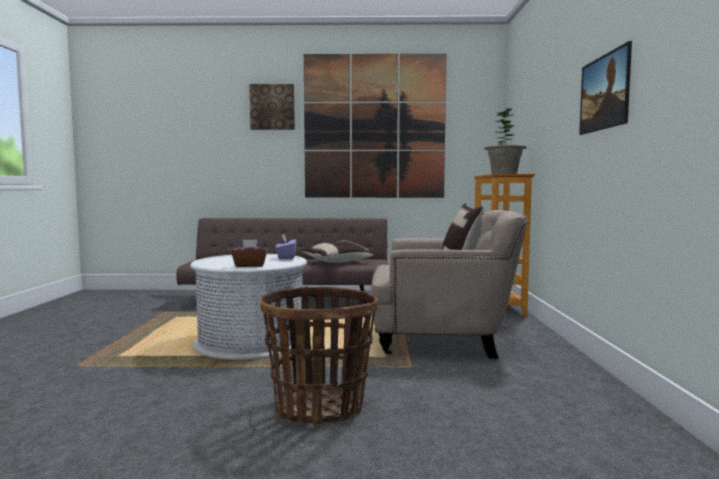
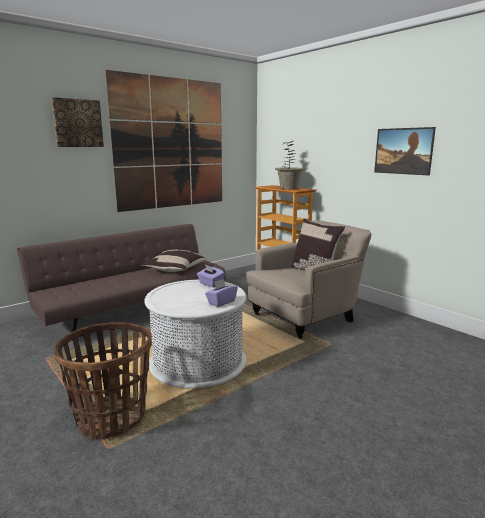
camera: 40 degrees left, 10 degrees up
brown tissue box [231,239,267,267] -> purple tissue box [205,279,238,307]
basket [260,287,378,424] -> basket moved to [54,322,152,440]

